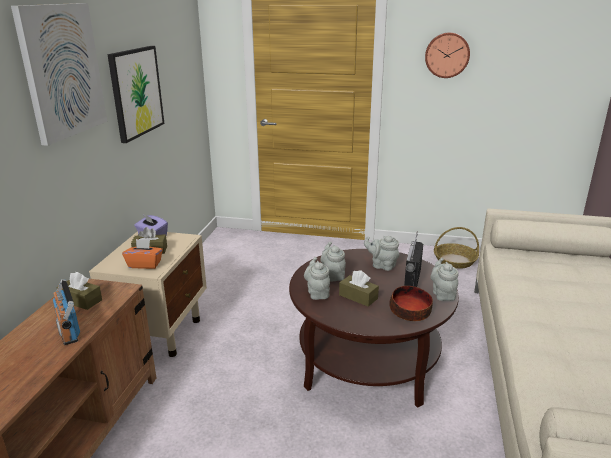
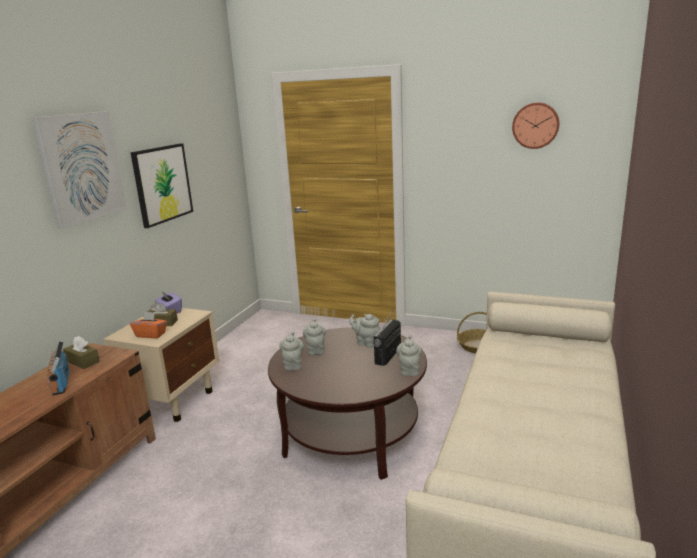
camera: 10 degrees right, 5 degrees down
brown tissue box [339,270,379,307] -> none
bowl [389,286,433,321] -> none
wall clock [425,32,470,78] -> wall clock moved to [512,102,559,149]

